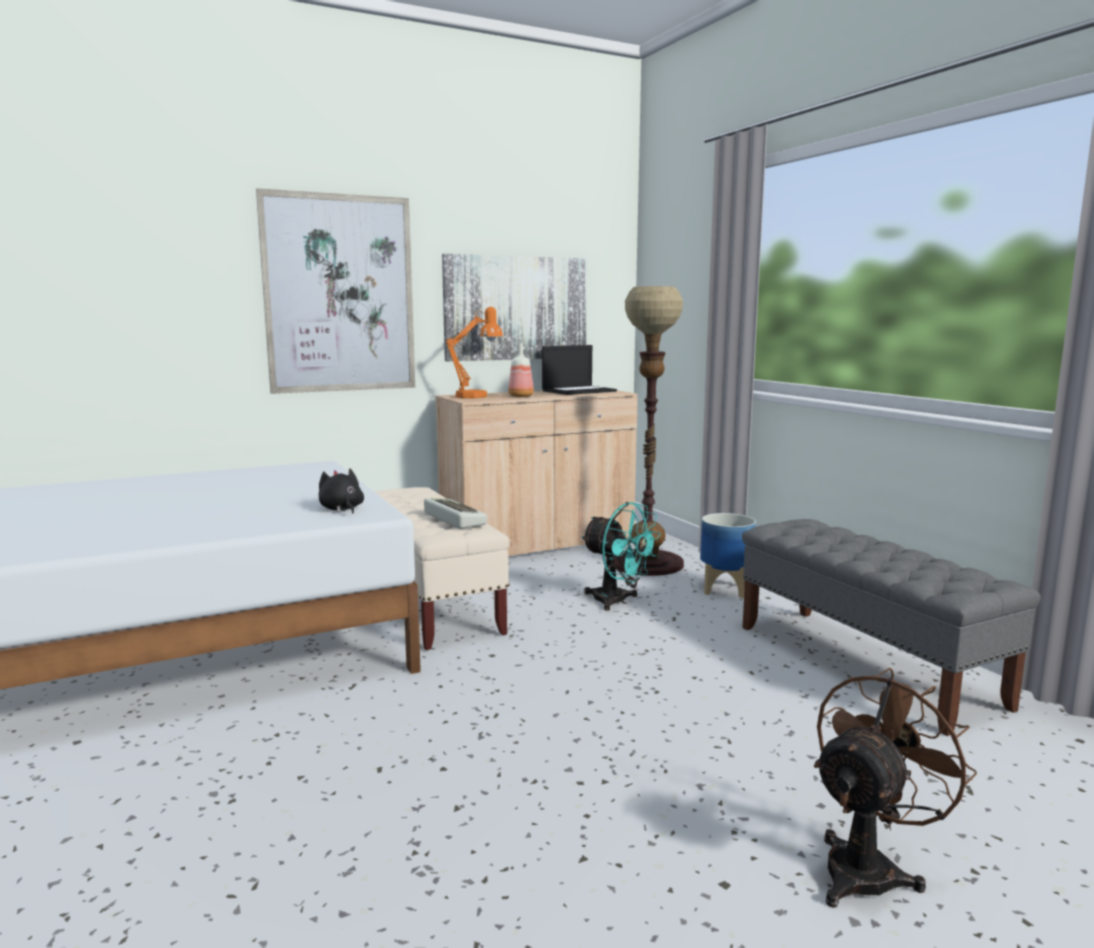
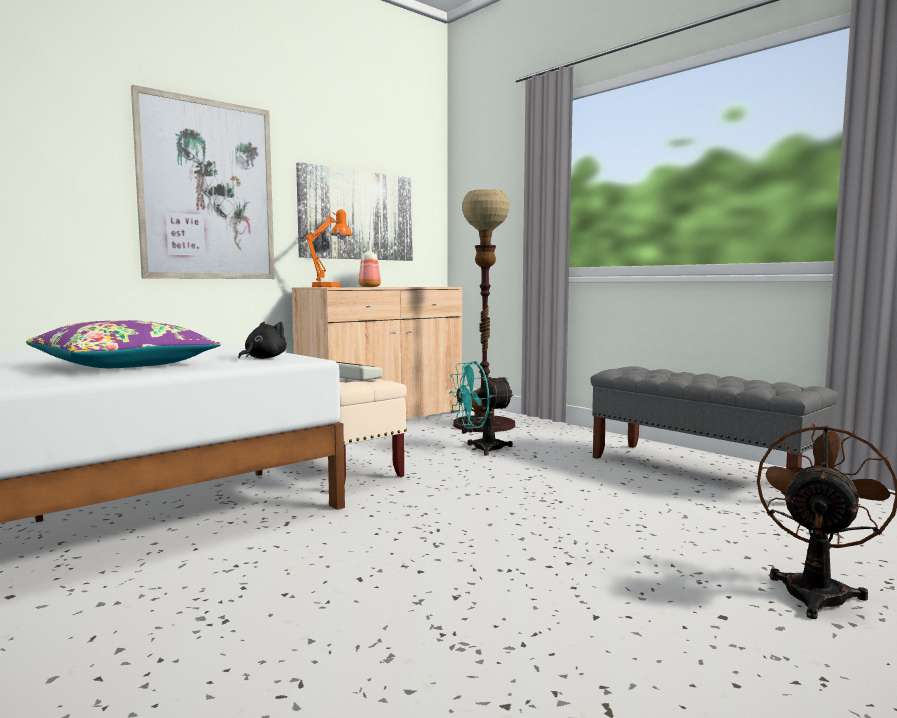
camera: 15 degrees left, 5 degrees down
black plush toy [319,469,364,514] -> black plush toy turned 75 degrees clockwise [238,322,287,359]
laptop [542,345,617,395] -> none
turquoise fan [581,502,661,611] -> turquoise fan turned 135 degrees clockwise [449,361,514,456]
planter [700,513,756,598] -> none
none -> purple pillow [26,320,221,368]

